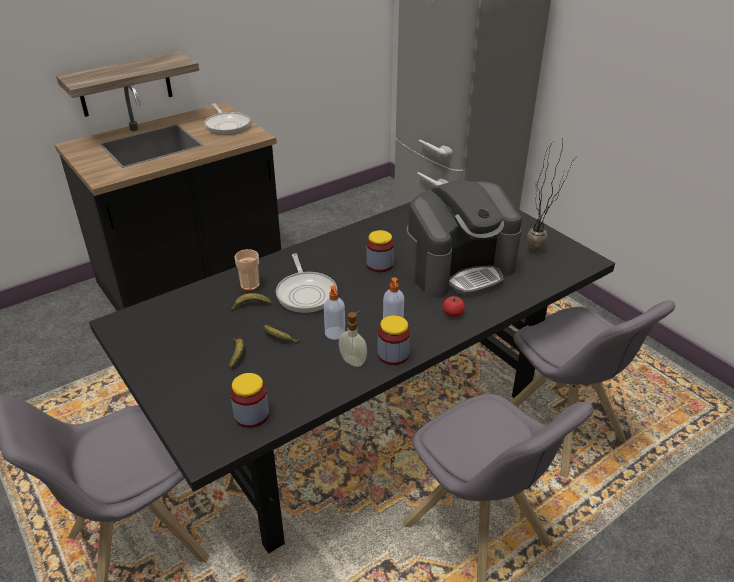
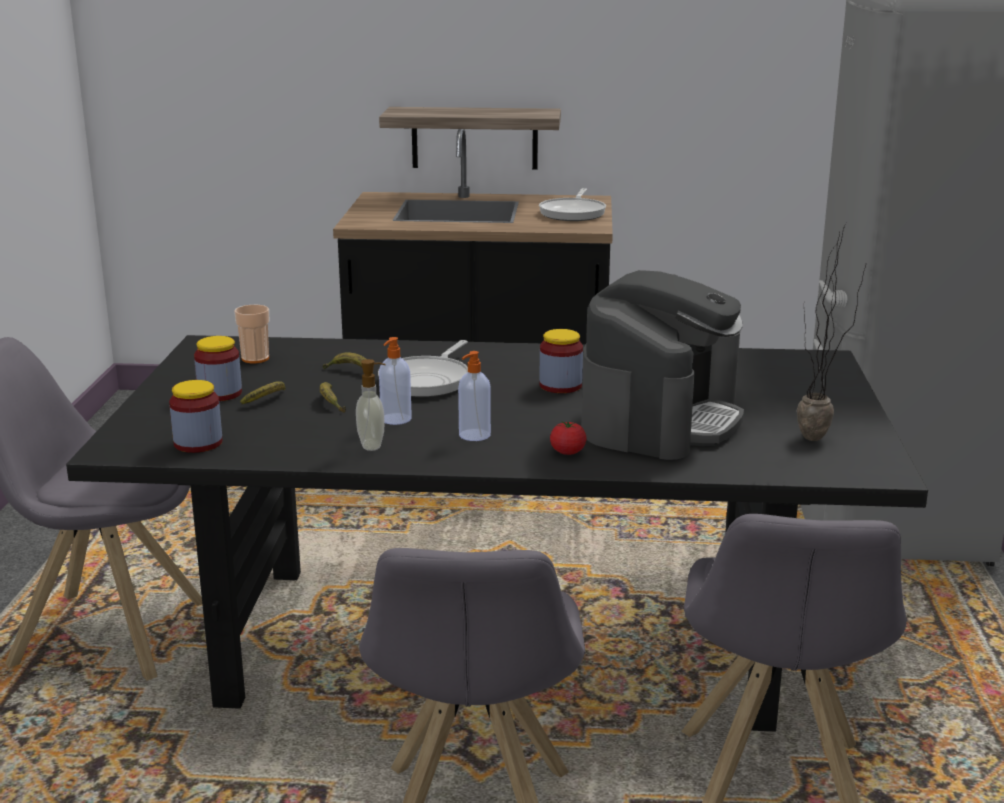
camera: 40 degrees right, 15 degrees down
cup [234,249,260,291] -> cup moved to [234,305,270,363]
jar [377,315,410,365] -> jar moved to [194,336,242,401]
coffee machine [405,180,522,298] -> coffee machine turned 75 degrees counterclockwise [581,270,744,460]

